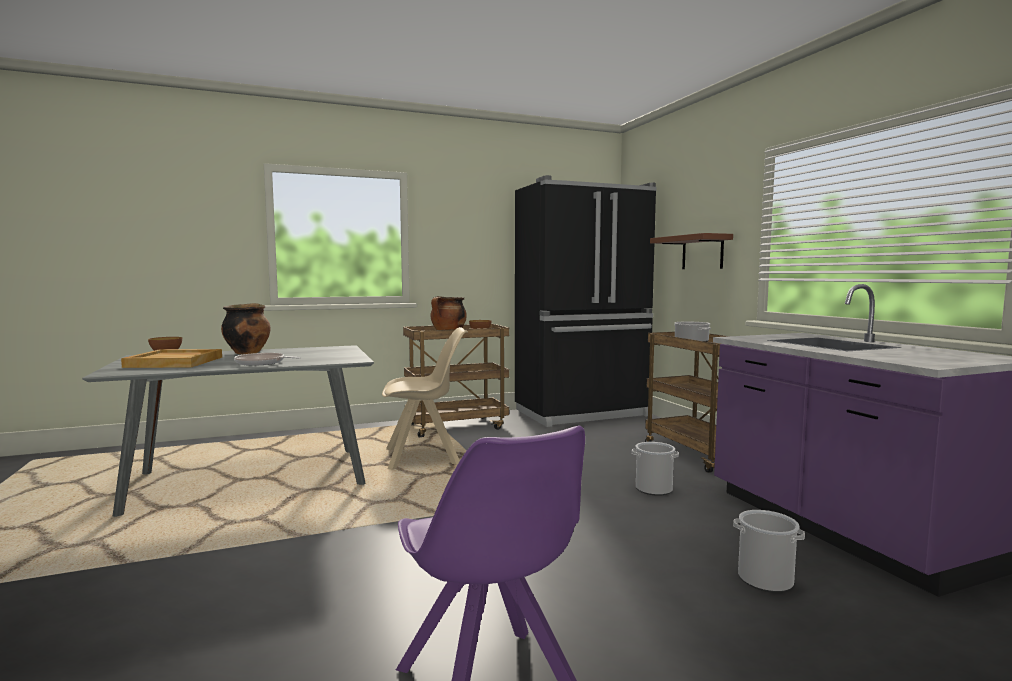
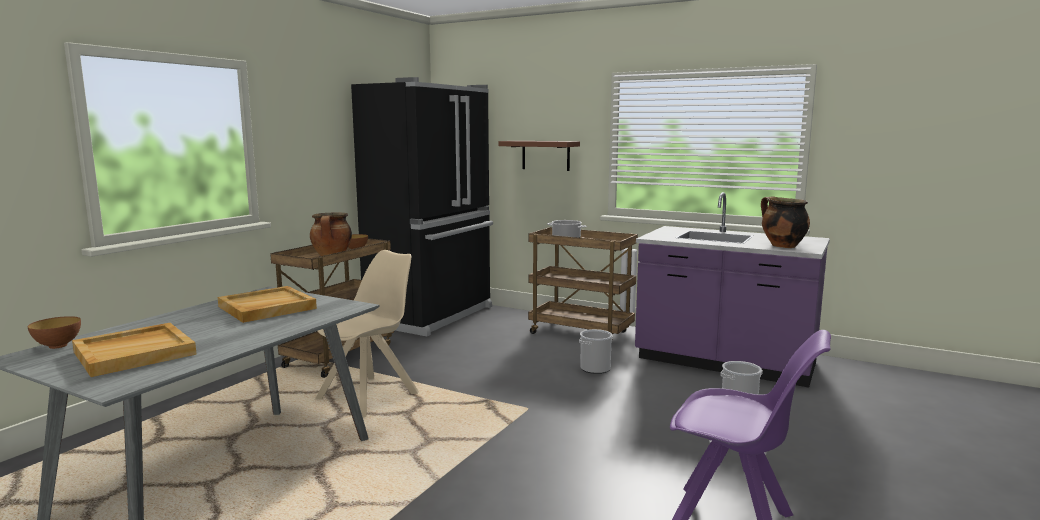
camera: 40 degrees left, 5 degrees up
cooking pot [221,303,270,354] -> cooking pot moved to [761,196,810,248]
frying pan [234,353,301,366] -> none
none -> beige tray [218,286,317,323]

